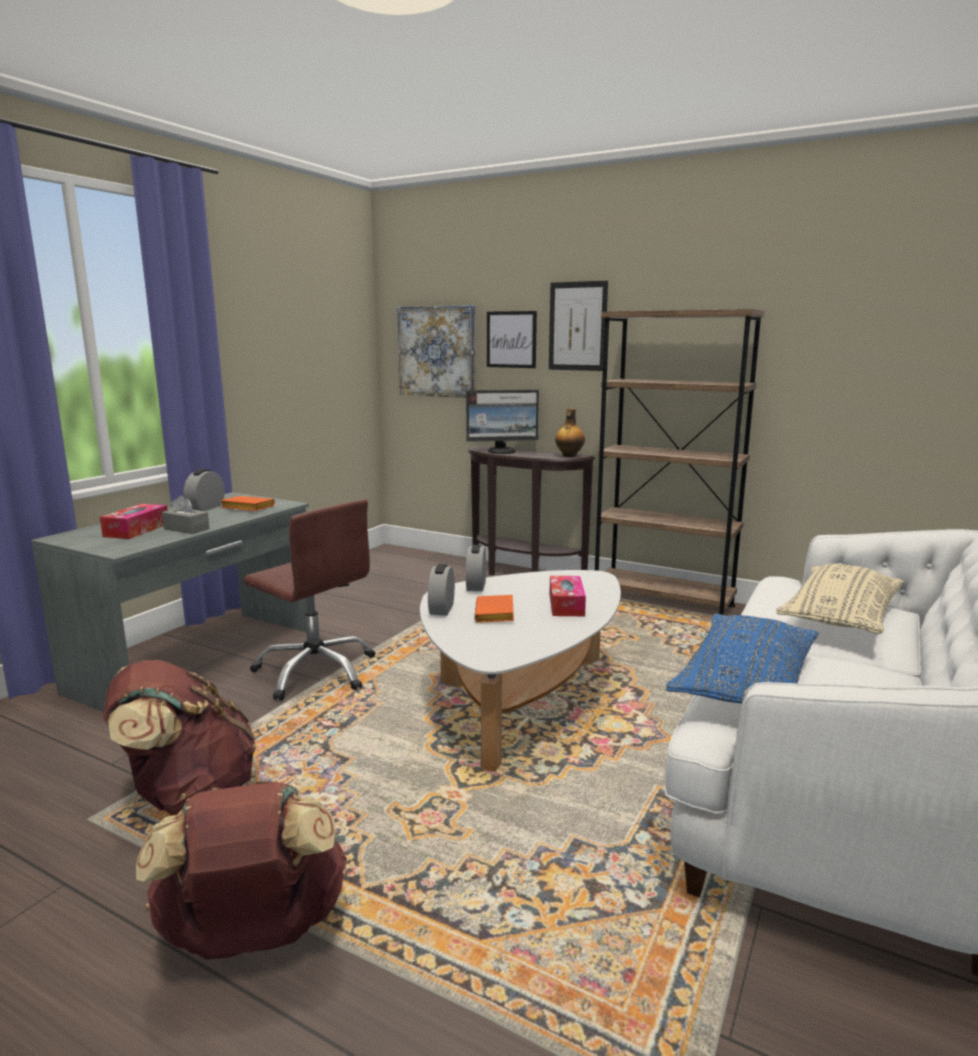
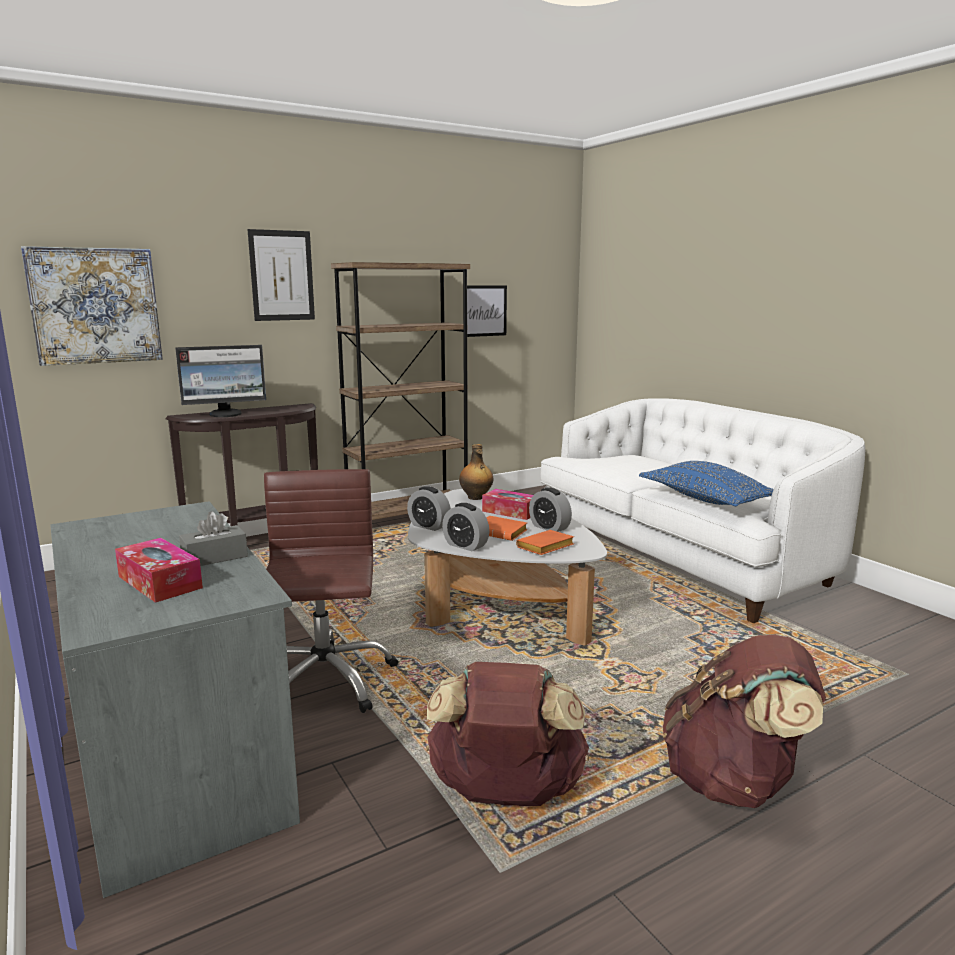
camera: 60 degrees left, 0 degrees up
alarm clock [183,469,225,511] -> alarm clock moved to [529,487,572,532]
orange book [220,496,275,511] -> orange book moved to [516,530,574,555]
brown office chair [243,499,375,701] -> brown office chair turned 75 degrees counterclockwise [264,469,398,713]
monitor [466,390,539,454] -> monitor turned 45 degrees clockwise [175,345,266,417]
picture [487,311,537,368] -> picture moved to [467,286,507,337]
bottle [555,408,585,457] -> bottle moved to [459,444,493,500]
beige pillow [776,564,904,634] -> none

